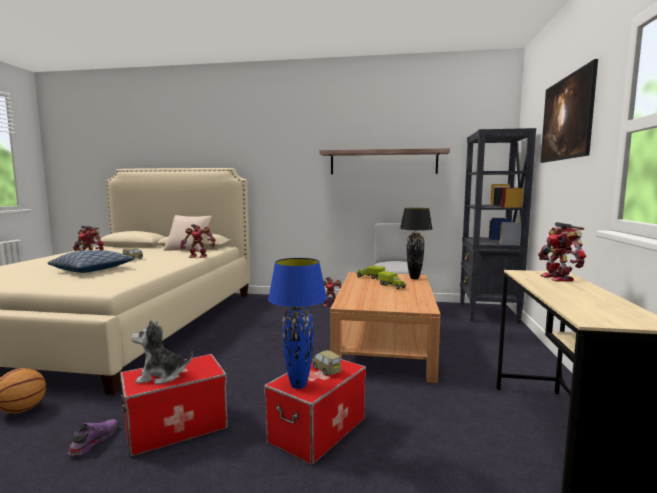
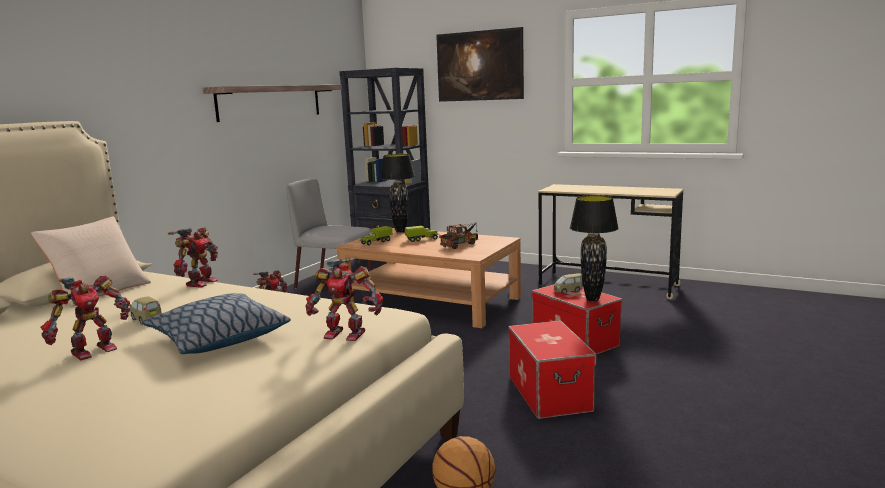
camera: 70 degrees left, 5 degrees up
purple shoe [68,419,118,455] -> none
plush toy [131,320,193,385] -> none
blue table lamp [268,258,327,389] -> black table lamp [570,195,619,302]
toy robot [538,222,586,281] -> toy robot moved to [305,259,383,341]
none -> toy truck [439,223,478,249]

